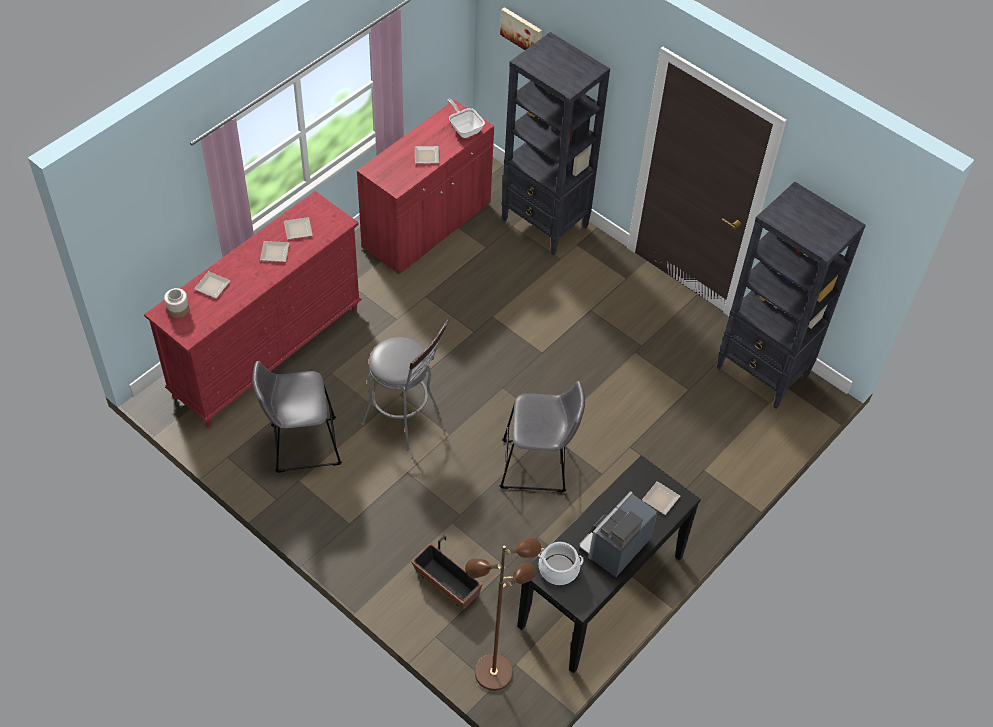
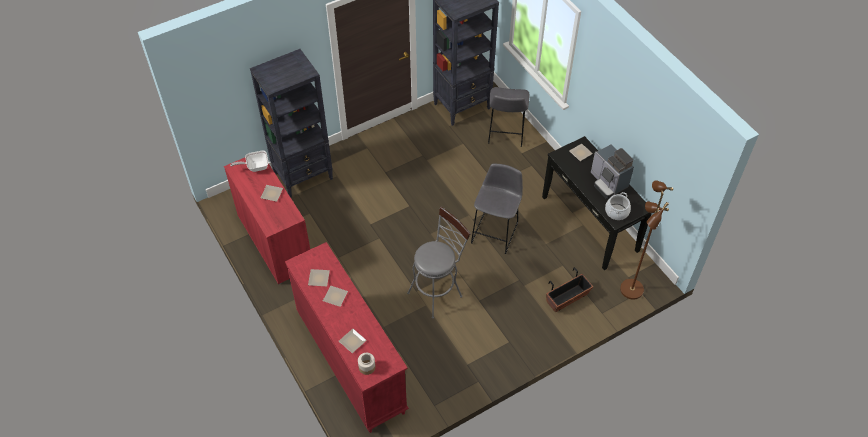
camera: 70 degrees left, 0 degrees up
grey stool [252,361,342,473] -> grey stool moved to [488,87,530,147]
picture [500,7,542,50] -> none

